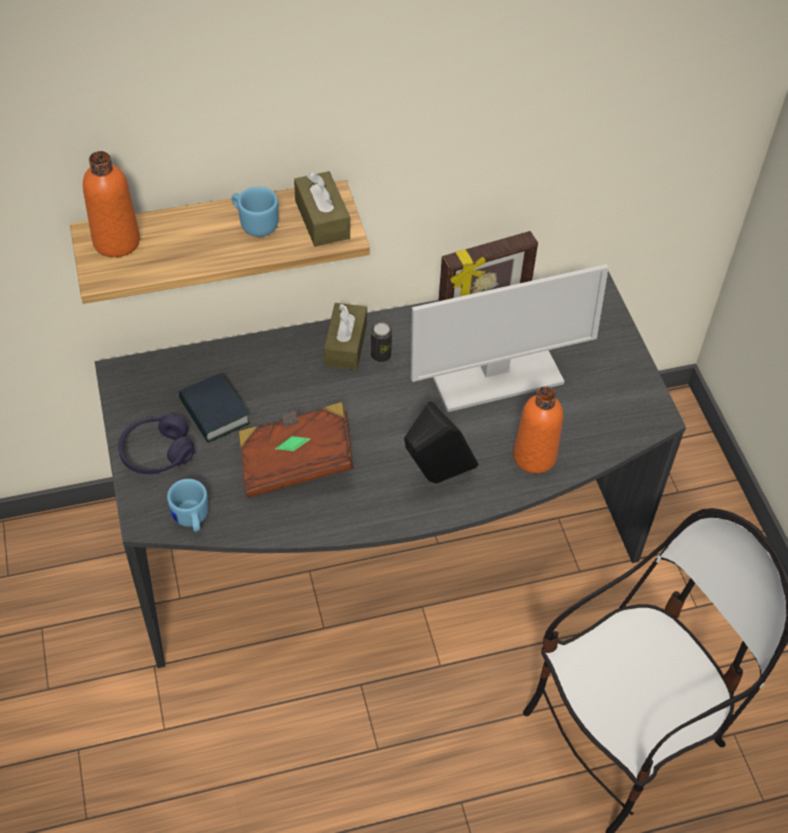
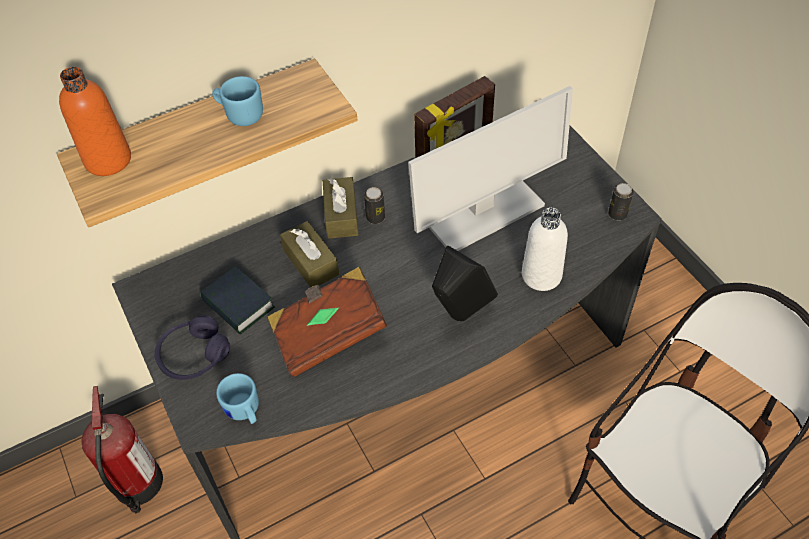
camera: 10 degrees left, 0 degrees up
brown tissue box [294,171,350,247] -> brown tissue box moved to [280,221,339,287]
orange bottle [513,386,563,473] -> white bottle [522,207,568,291]
none -> fire extinguisher [81,386,163,513]
none -> can [608,183,634,221]

